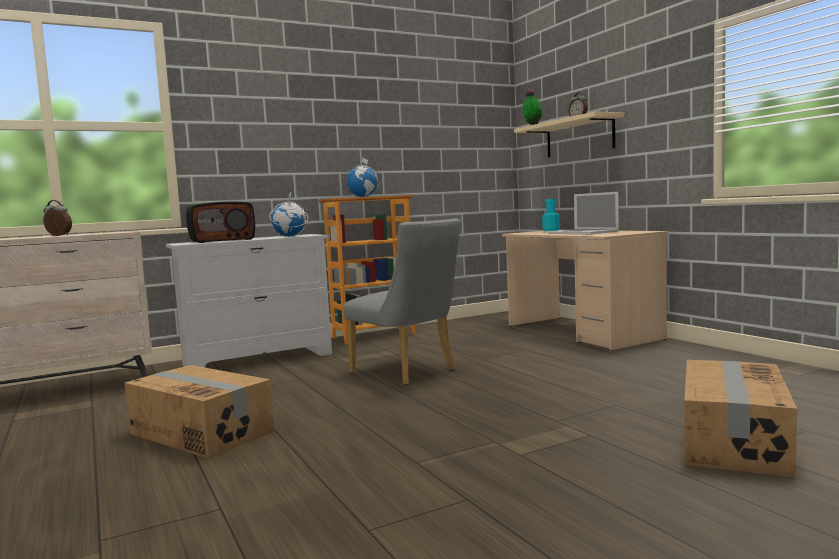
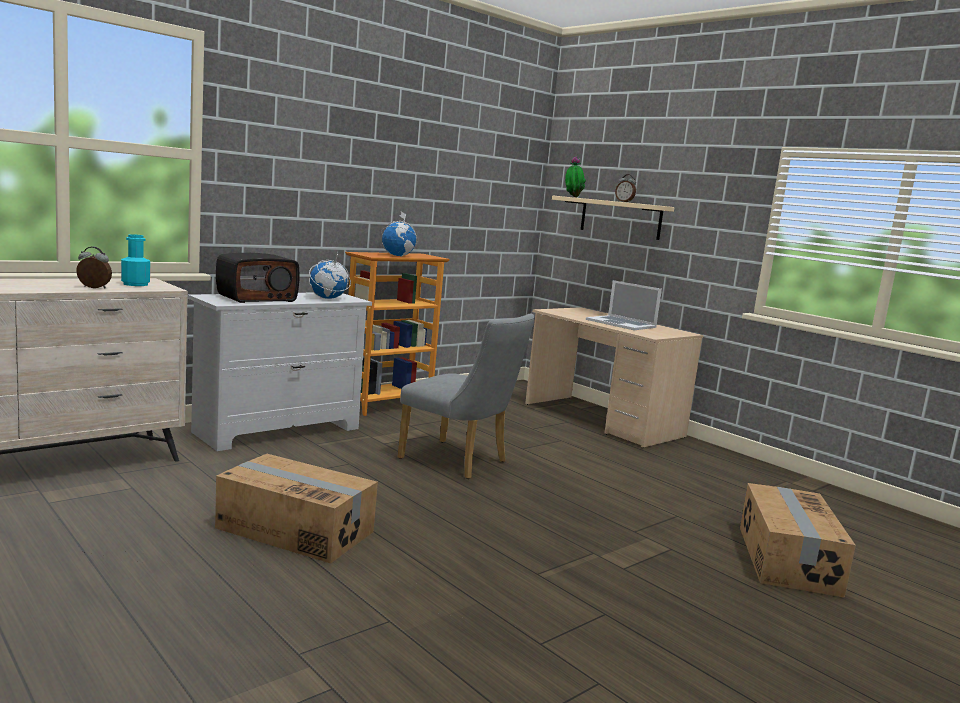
camera: 15 degrees left, 5 degrees up
turquoise bottle [542,199,560,231] -> turquoise bottle moved to [121,234,150,286]

